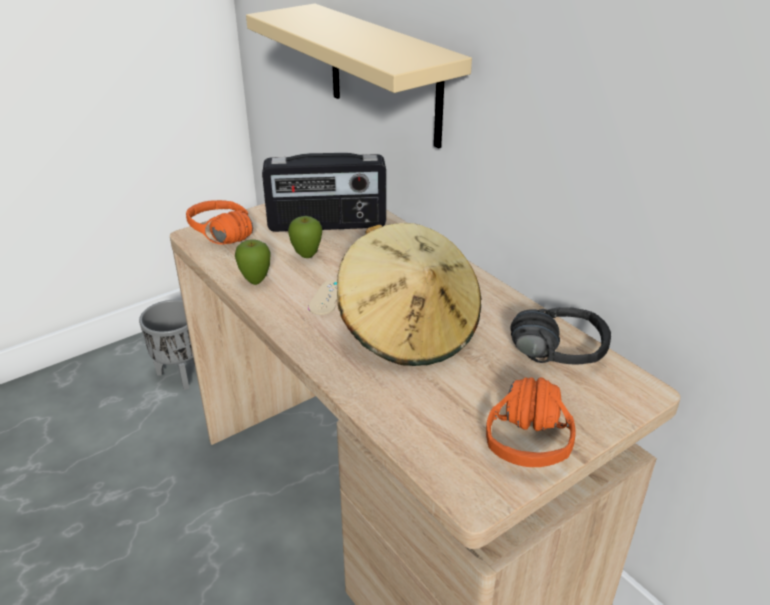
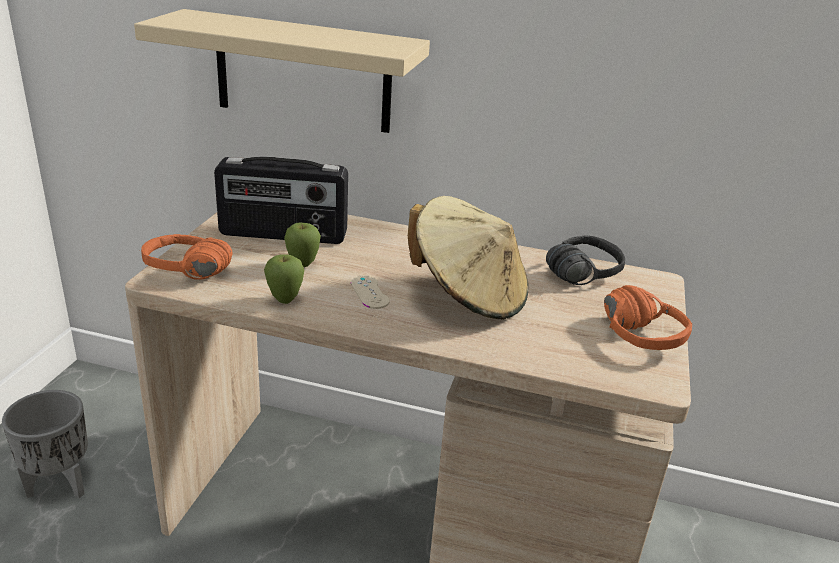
camera: 40 degrees left, 5 degrees down
radio [262,153,386,232] -> radio turned 45 degrees clockwise [214,157,348,244]

